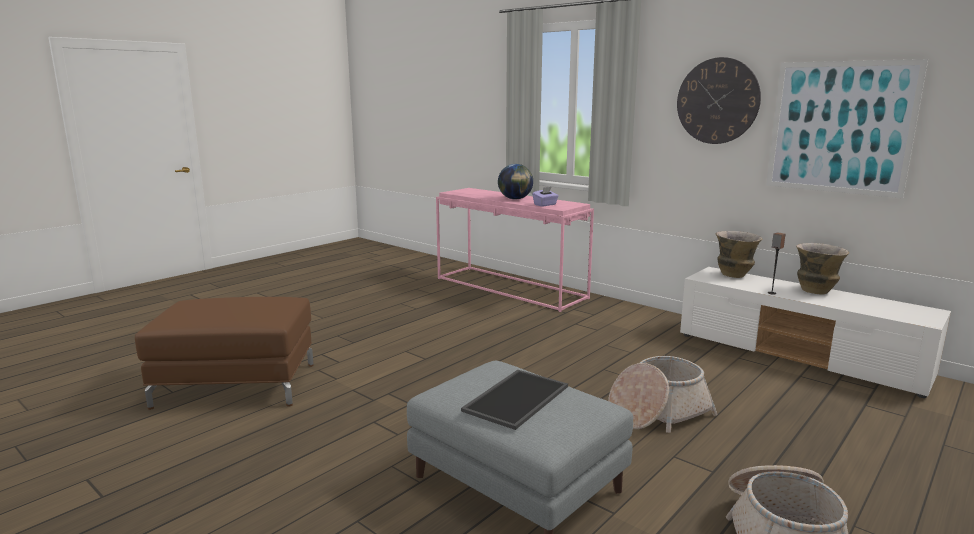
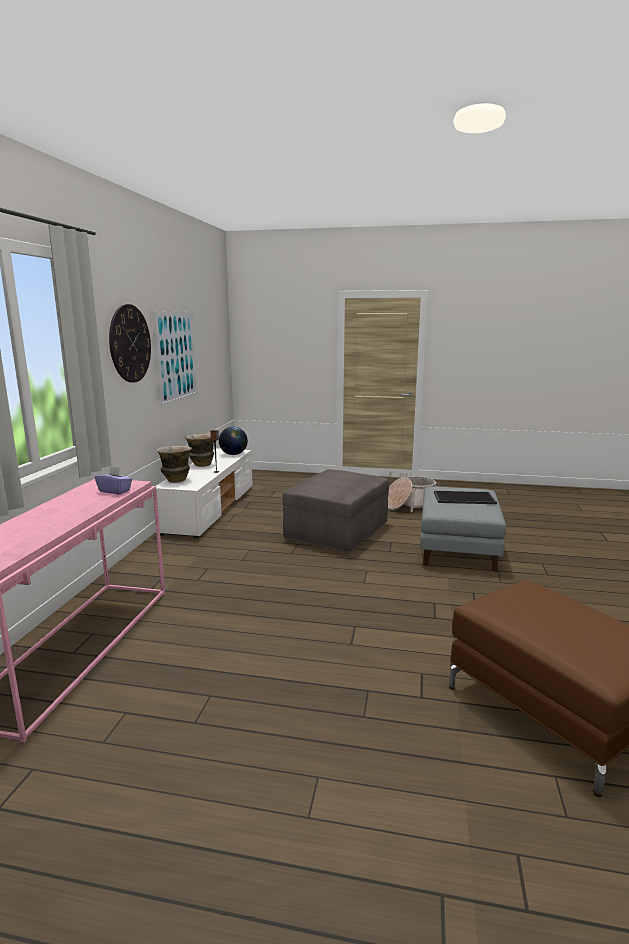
camera: 120 degrees left, 0 degrees up
globe [498,164,533,200] -> globe moved to [219,427,248,455]
basket [608,356,718,433] -> grey ottoman [283,469,389,552]

